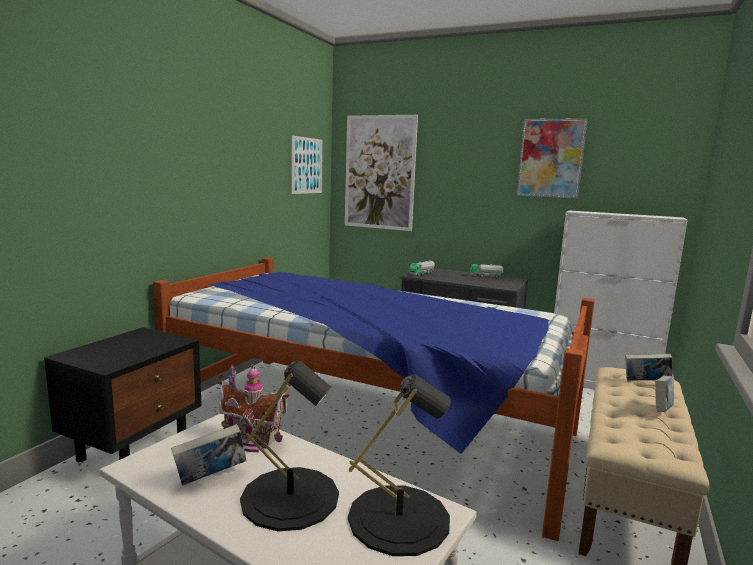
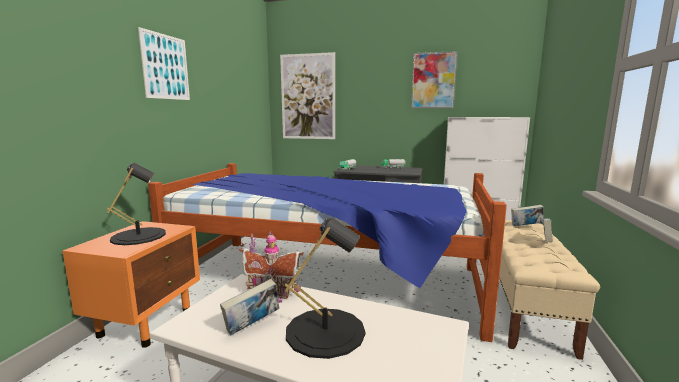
camera: 10 degrees left, 0 degrees up
black nightstand [44,327,202,462] -> orange nightstand [62,221,200,348]
picture [291,135,322,194] -> picture moved to [138,27,190,100]
black table lamp [348,374,451,556] -> black table lamp moved to [107,163,166,245]

